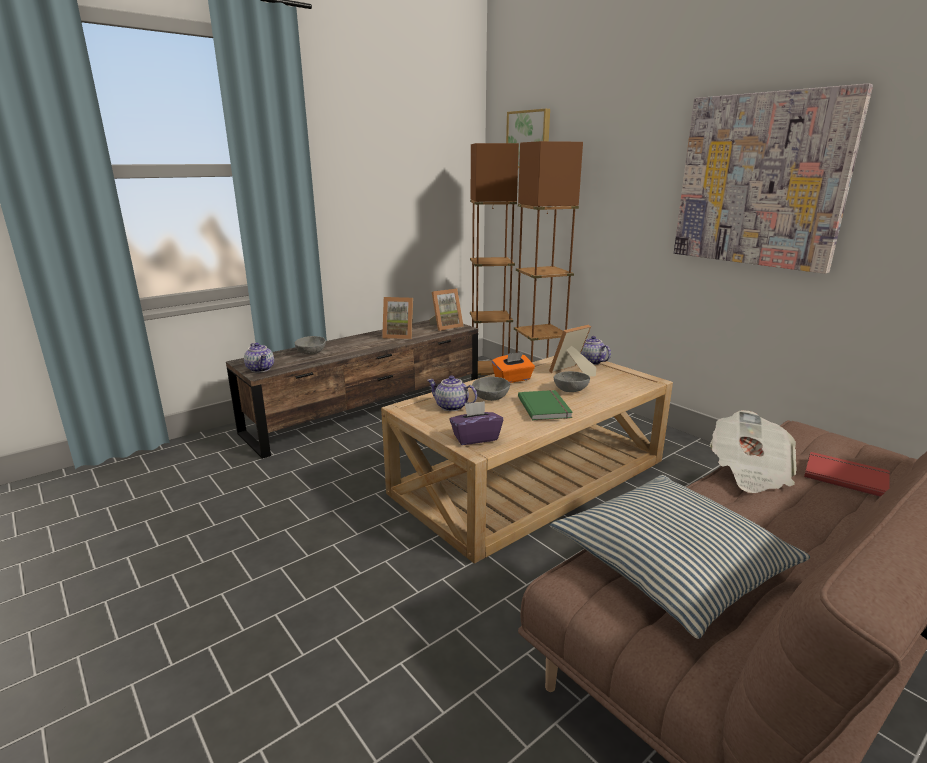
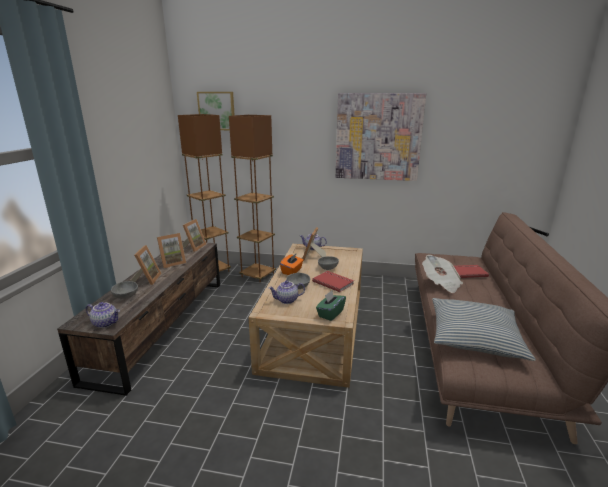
camera: 40 degrees left, 0 degrees up
purple tissue box [449,401,503,445] -> green tissue box [316,291,346,321]
green book [518,390,573,420] -> red book [312,271,354,292]
none -> picture frame [130,245,162,285]

